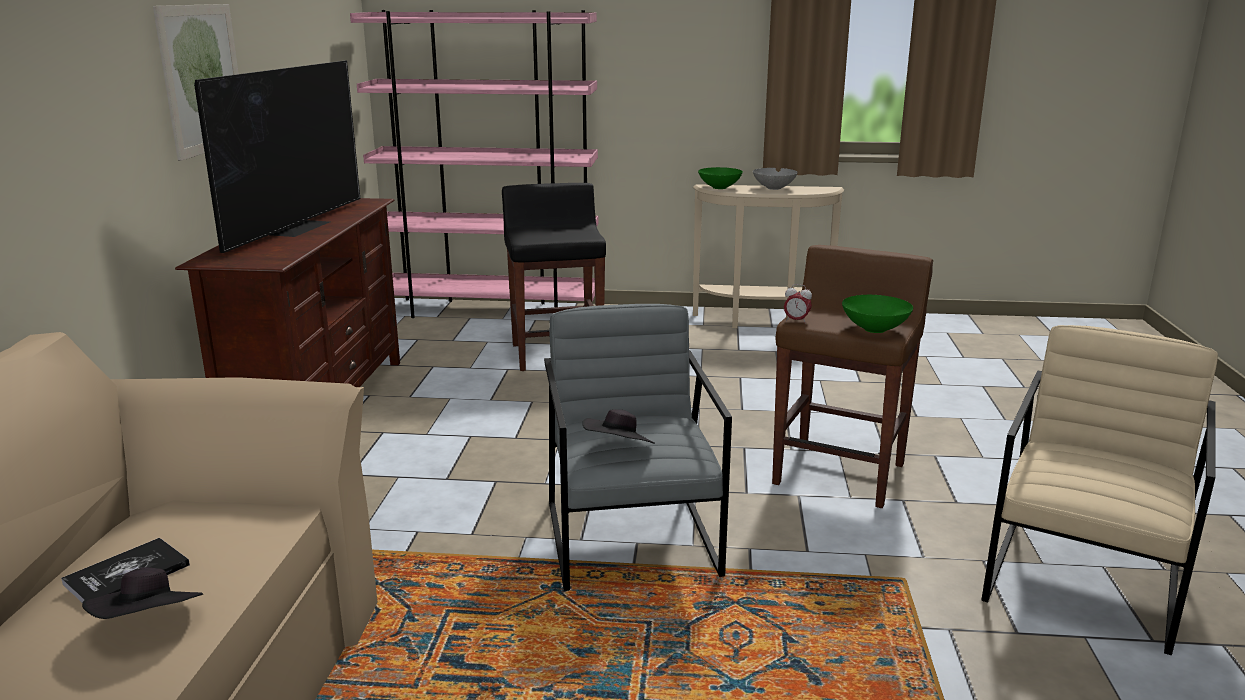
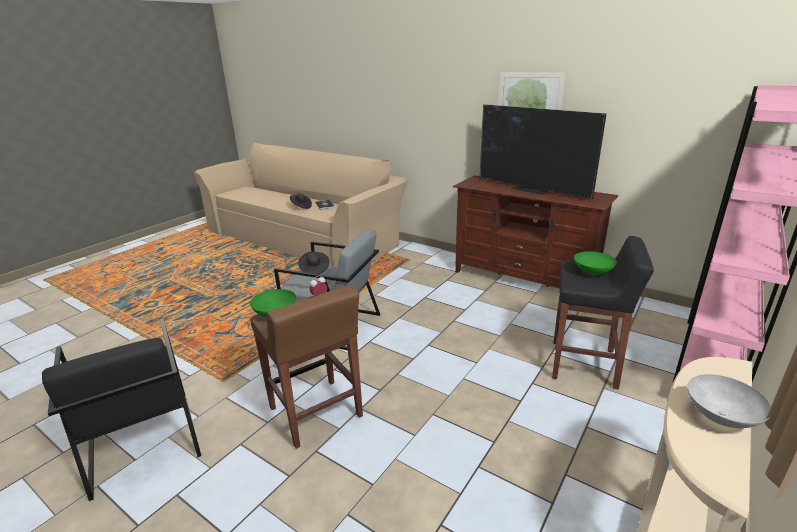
camera: 120 degrees right, 5 degrees up
green bowl [698,167,743,189] -> green bowl moved to [574,251,617,276]
beige armchair [981,325,1218,656] -> black armchair [42,319,201,501]

